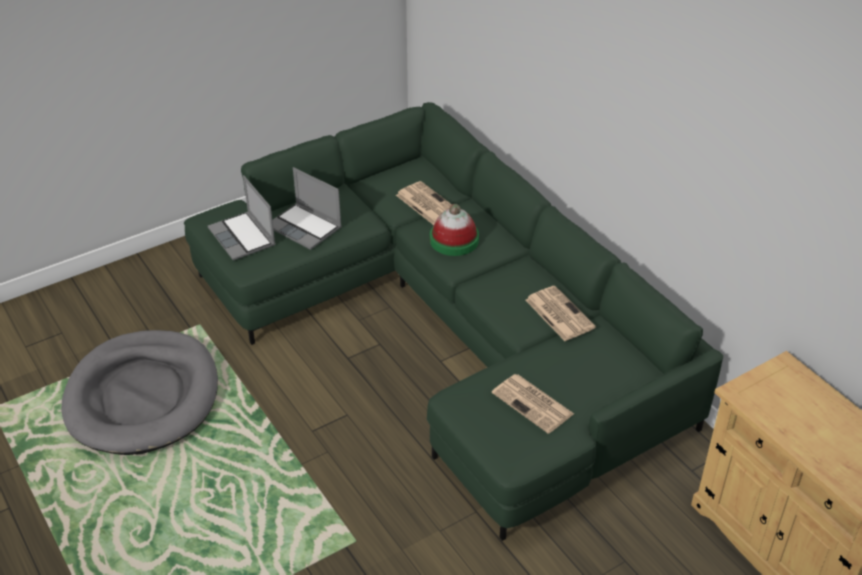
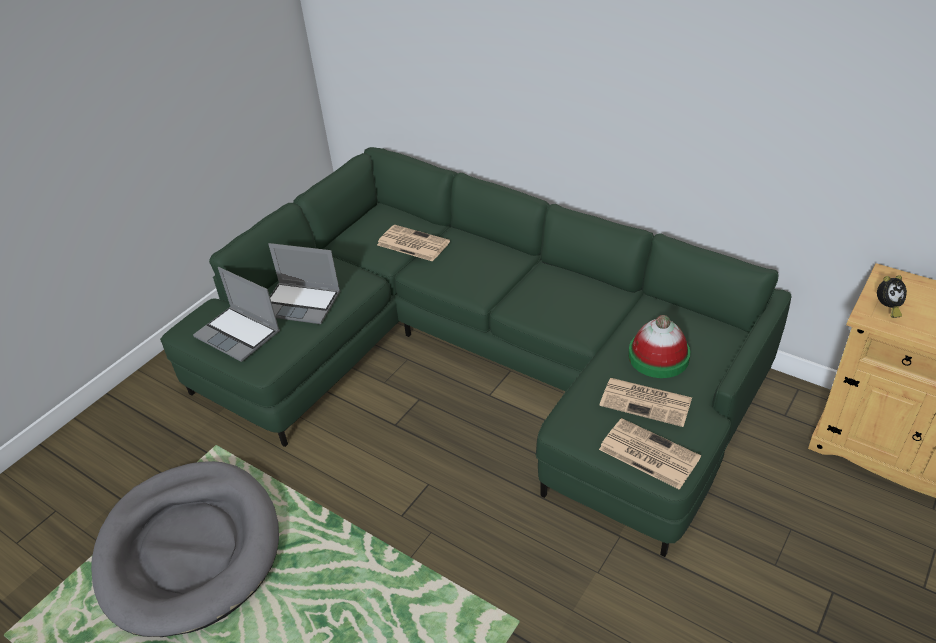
camera: 20 degrees left, 0 degrees up
hat [430,204,479,256] -> hat moved to [628,315,690,378]
newspaper [526,286,596,341] -> newspaper moved to [599,418,701,490]
none -> alarm clock [877,275,907,318]

